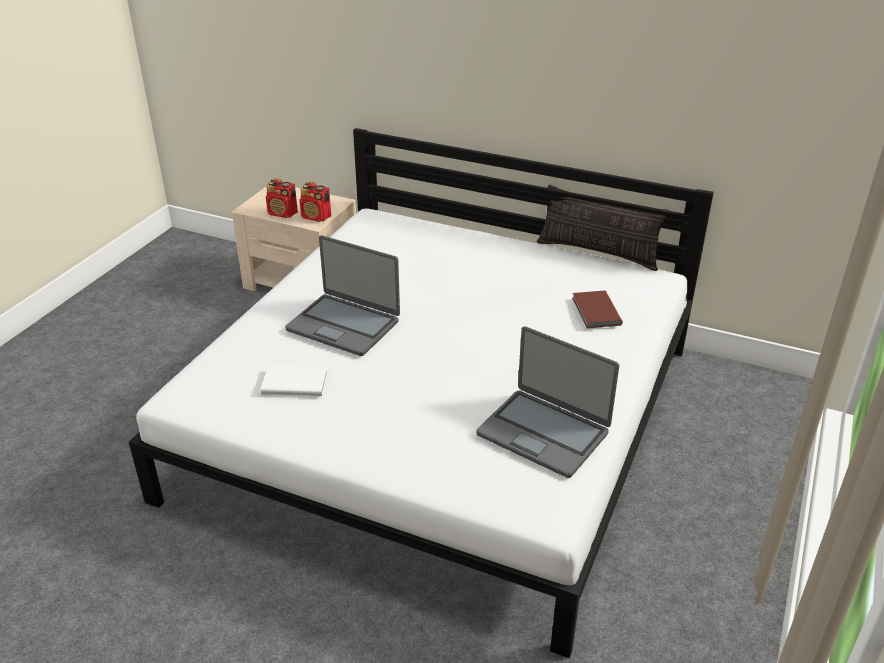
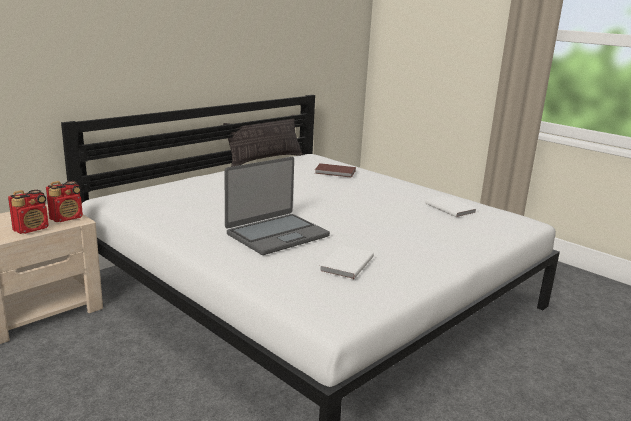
camera: 70 degrees left, 15 degrees down
laptop [476,326,619,478] -> white book [425,196,477,217]

